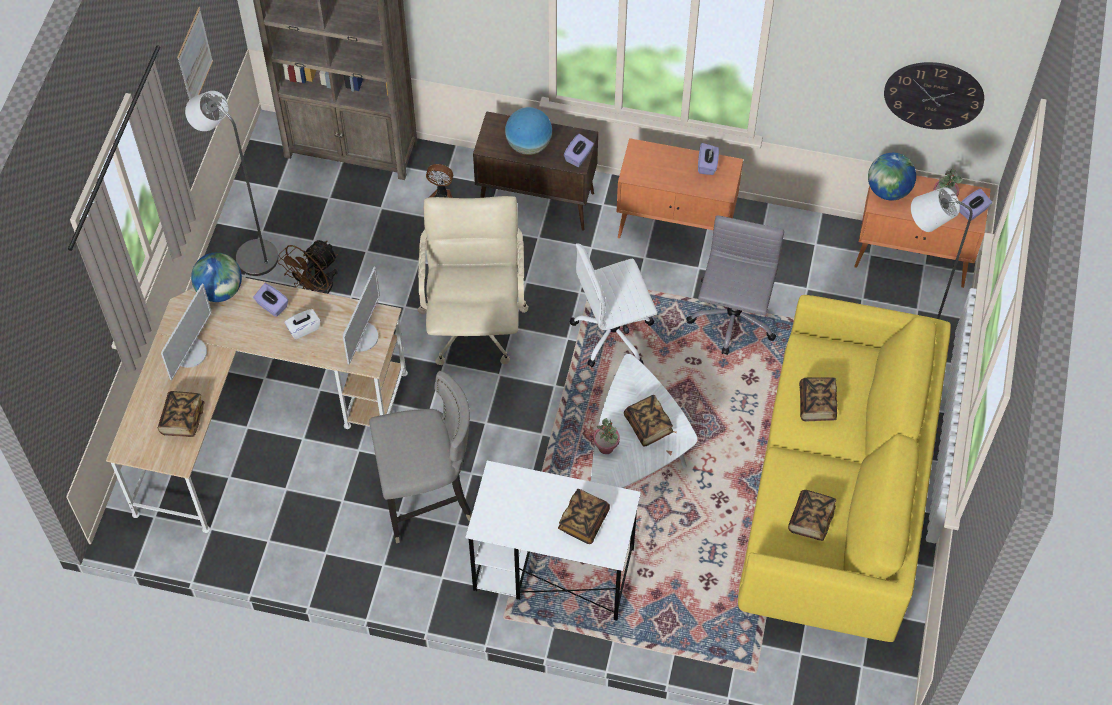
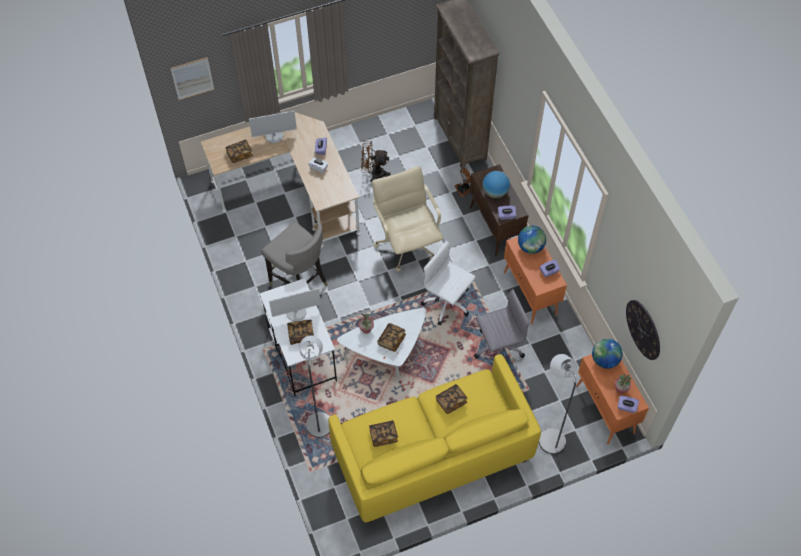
camera: 55 degrees right, 0 degrees up
picture [177,7,213,100] -> picture moved to [170,57,215,100]
grey floor lamp [185,91,278,276] -> grey floor lamp moved to [299,336,330,437]
globe [191,252,242,302] -> globe moved to [518,226,546,254]
monitor [343,267,380,365] -> monitor moved to [269,288,321,322]
beige office chair [417,196,528,365] -> beige office chair turned 75 degrees counterclockwise [372,166,443,271]

